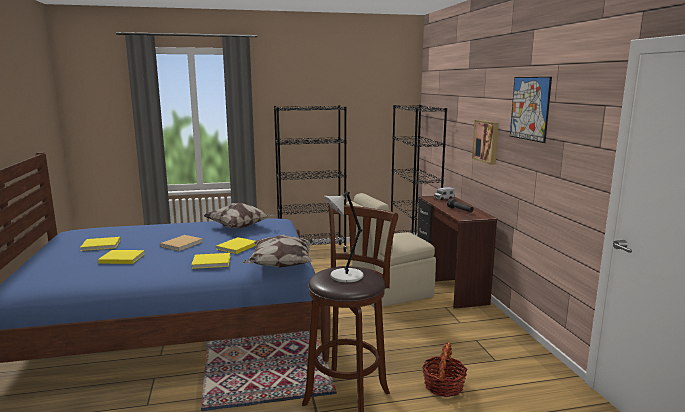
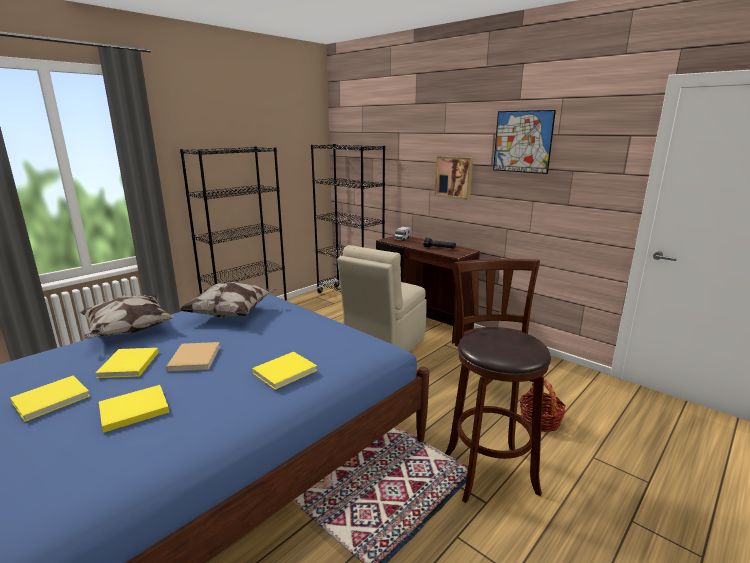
camera: 35 degrees left, 5 degrees up
yellow book [216,237,255,254] -> yellow book moved to [95,348,159,378]
pillow [243,234,314,267] -> pillow moved to [79,295,175,339]
grey table lamp [324,191,364,282] -> none

